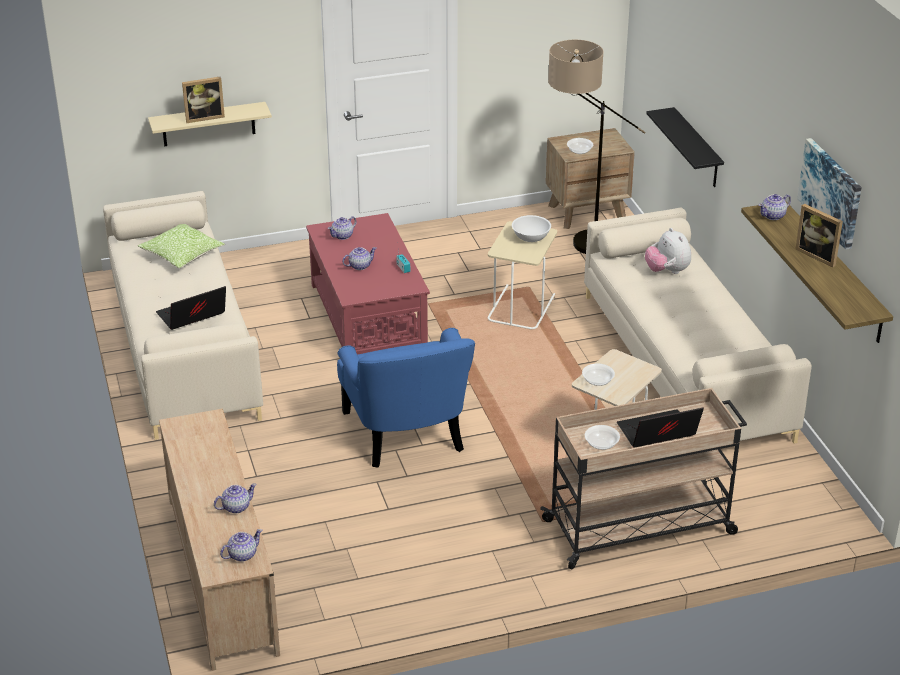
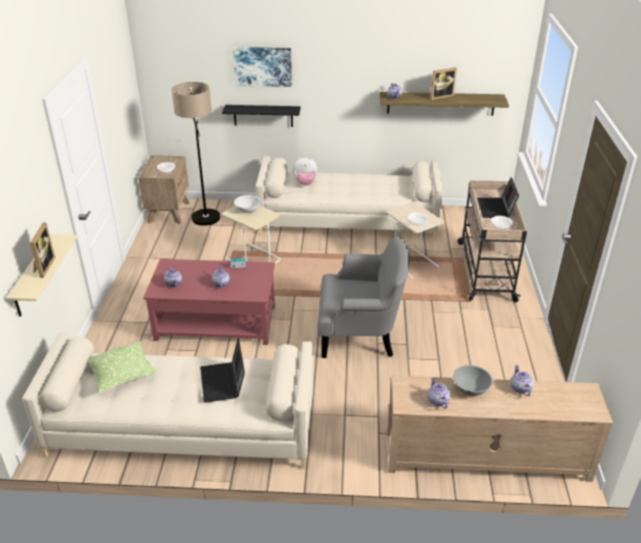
camera: 70 degrees left, 0 degrees up
teapot [220,529,262,562] -> teapot moved to [428,377,450,409]
blue armchair [337,328,475,468] -> grey armchair [318,237,409,358]
picture [797,138,862,250] -> picture moved to [233,47,292,87]
none -> grey bowl [453,365,493,396]

